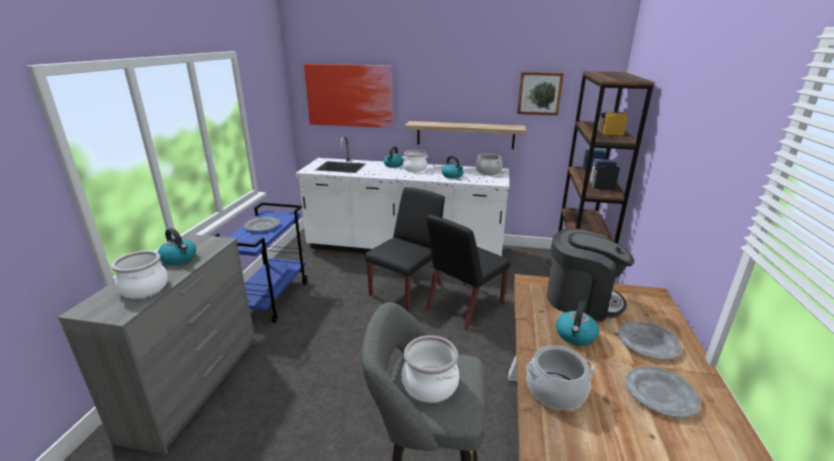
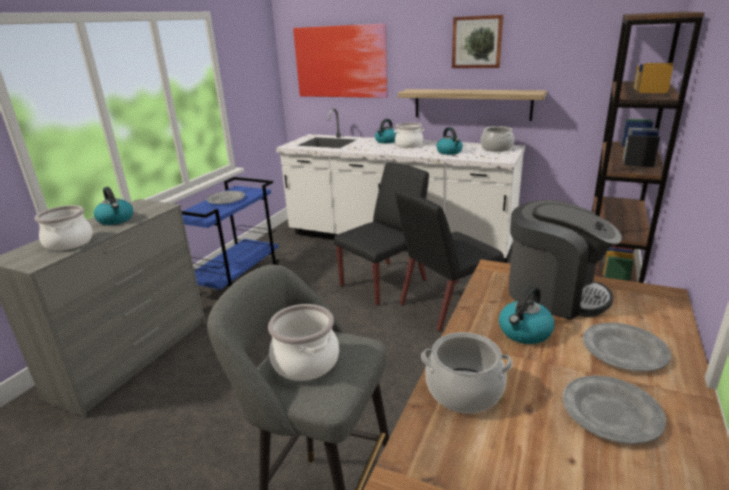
camera: 15 degrees right, 0 degrees up
picture [517,72,564,115] -> picture moved to [452,15,503,68]

